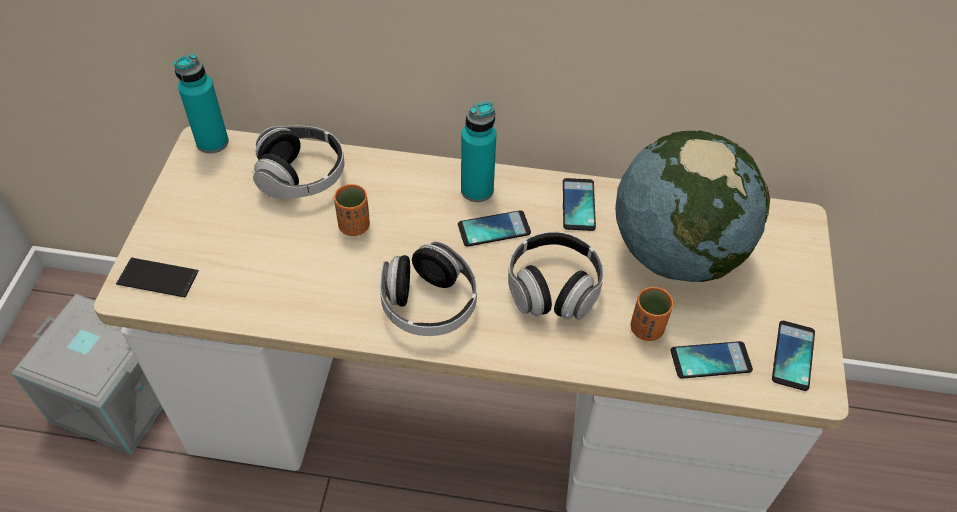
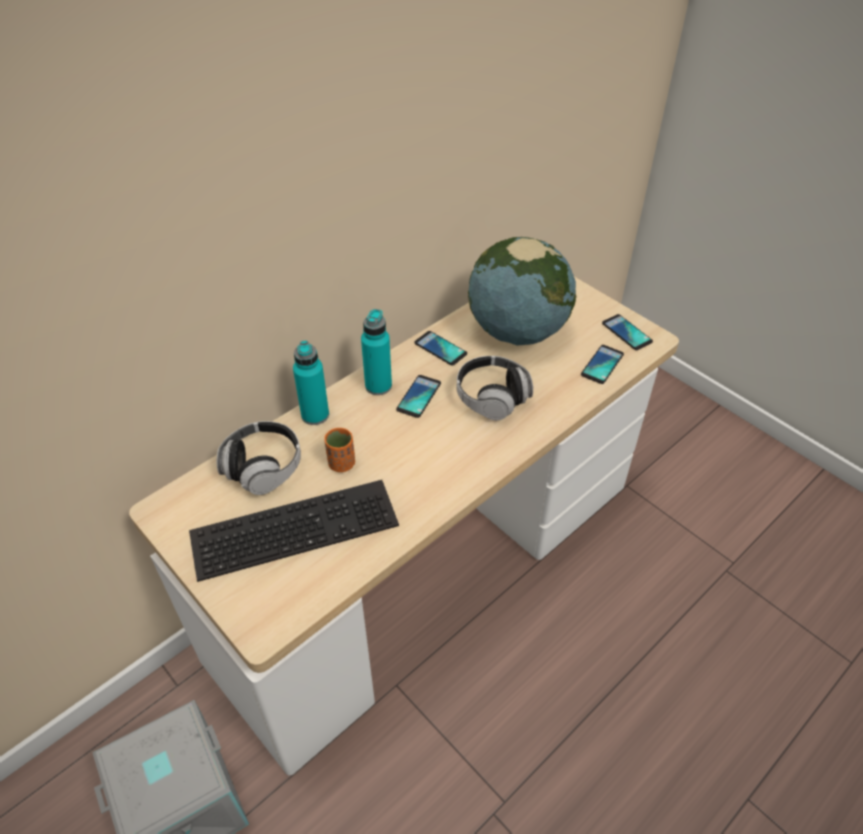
camera: 50 degrees left, 5 degrees down
phone [116,257,199,298] -> none
turquoise bottle [174,54,229,154] -> turquoise bottle moved to [293,341,329,425]
headphones [380,241,477,336] -> none
orange cup [630,287,673,341] -> none
none -> keyboard [189,480,399,582]

